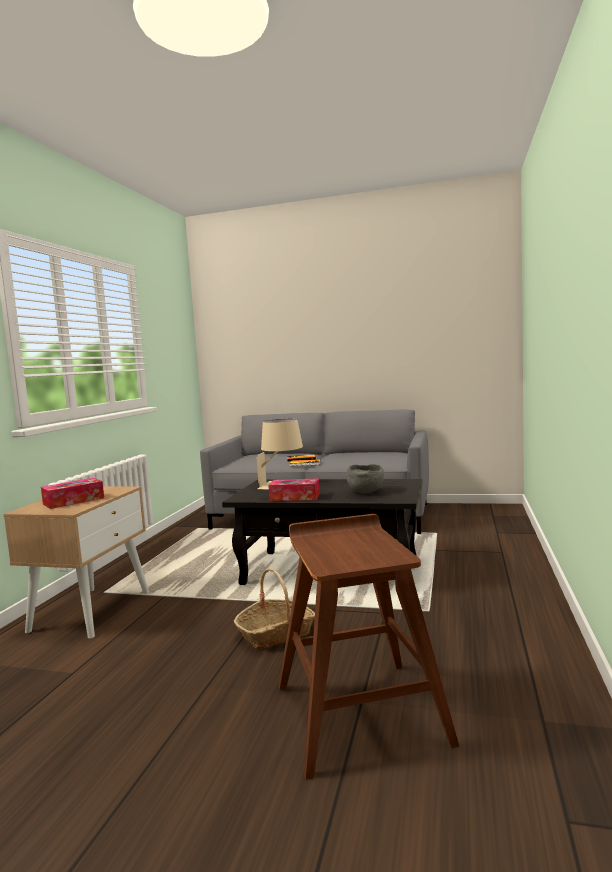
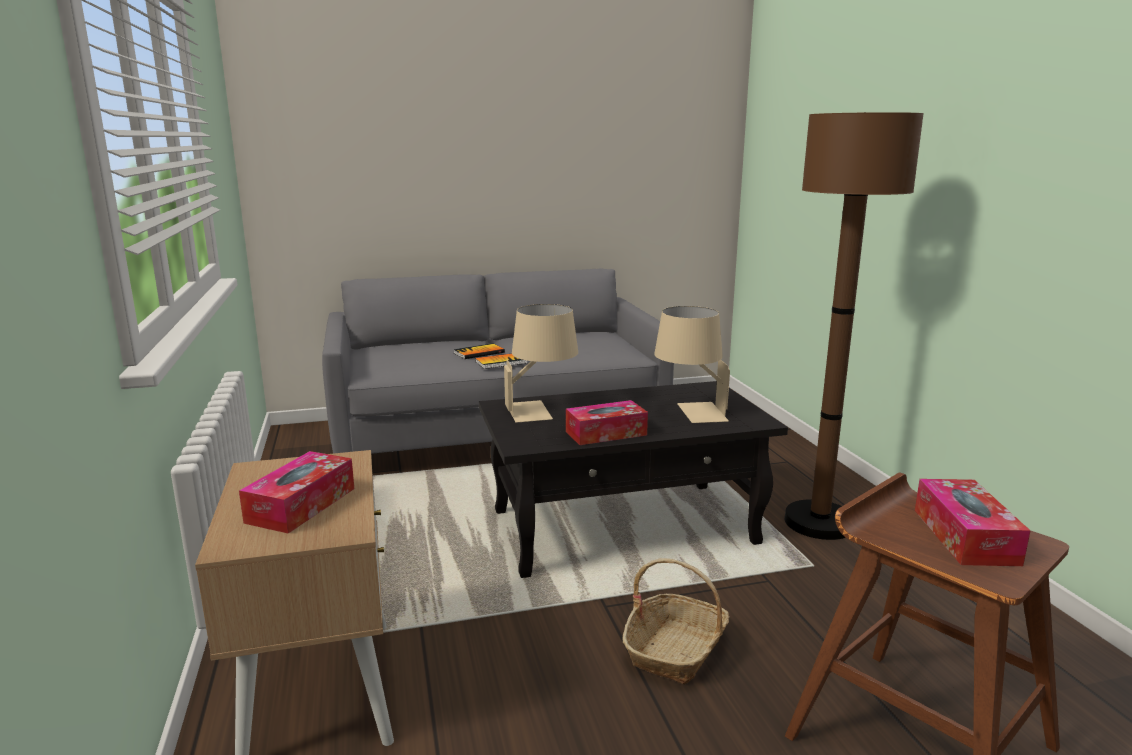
camera: 30 degrees left, 10 degrees up
grey bowl [347,464,384,493] -> beige table lamp [654,306,730,423]
none -> brown floor lamp [784,112,924,540]
none -> tissue box [915,479,1031,566]

